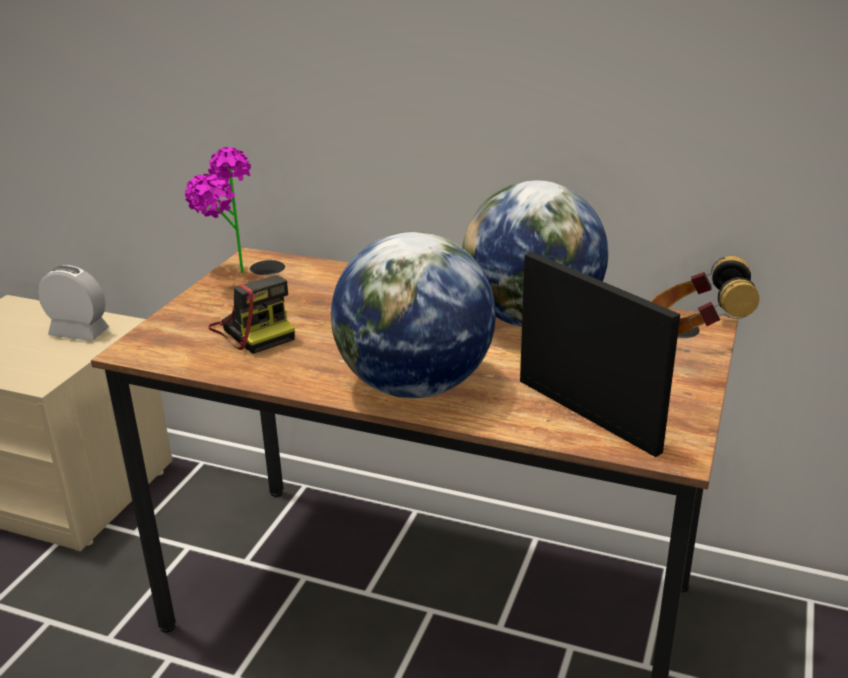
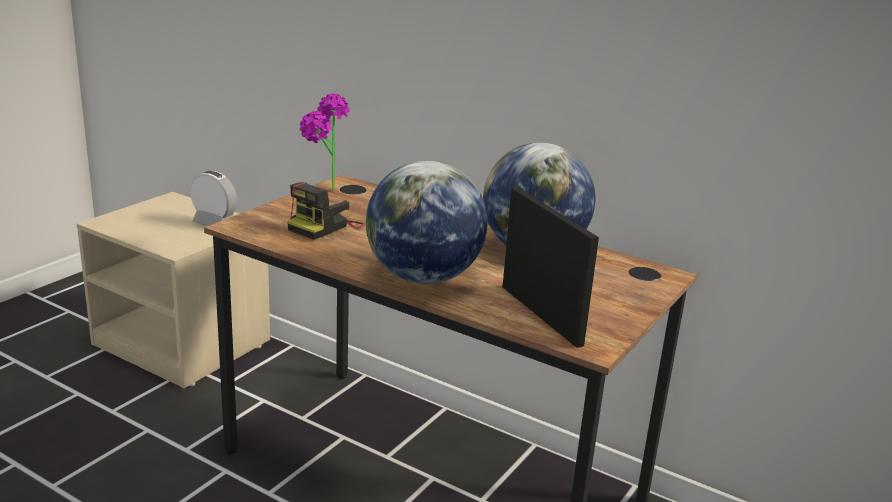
camera: 10 degrees right, 5 degrees down
camera [209,275,295,354] -> camera turned 60 degrees clockwise [287,182,364,240]
headphones [651,256,759,334] -> none

